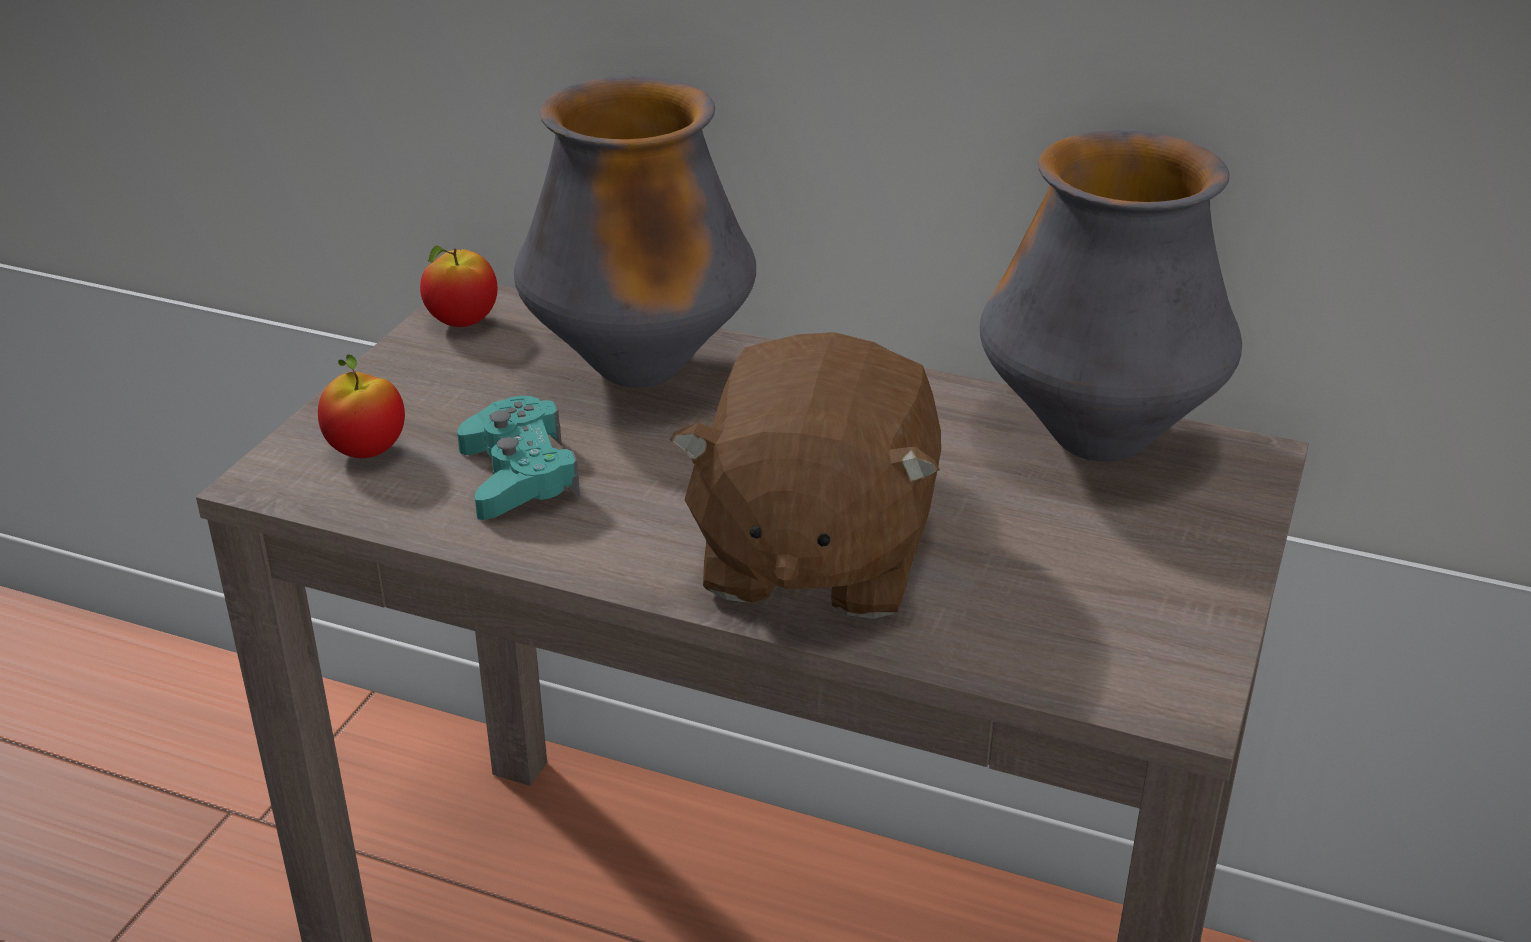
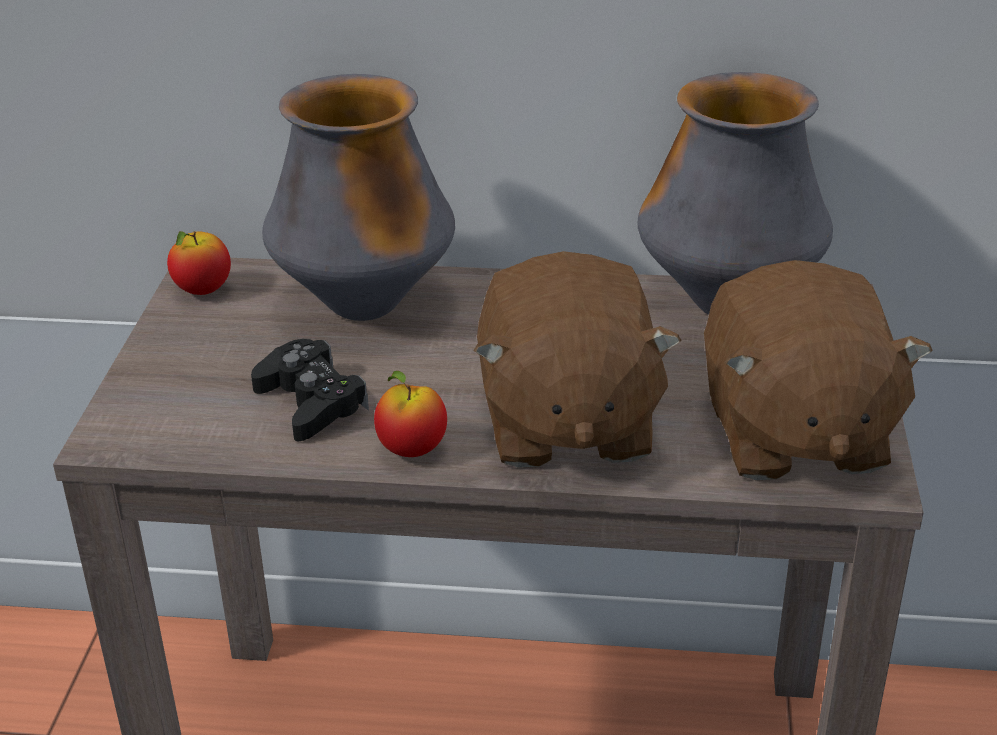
camera: 15 degrees left, 0 degrees up
apple [318,355,405,458] -> apple moved to [374,371,447,457]
turquoise game controller [457,396,580,520] -> black game controller [251,339,369,441]
none -> brown plush toy [704,260,932,481]

